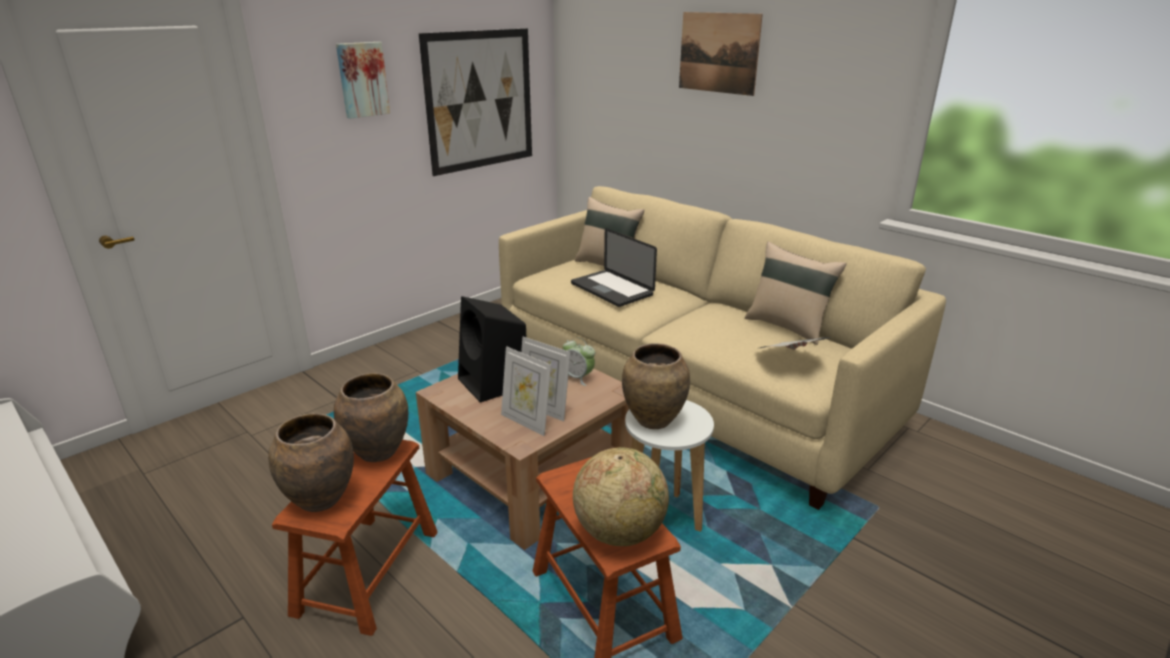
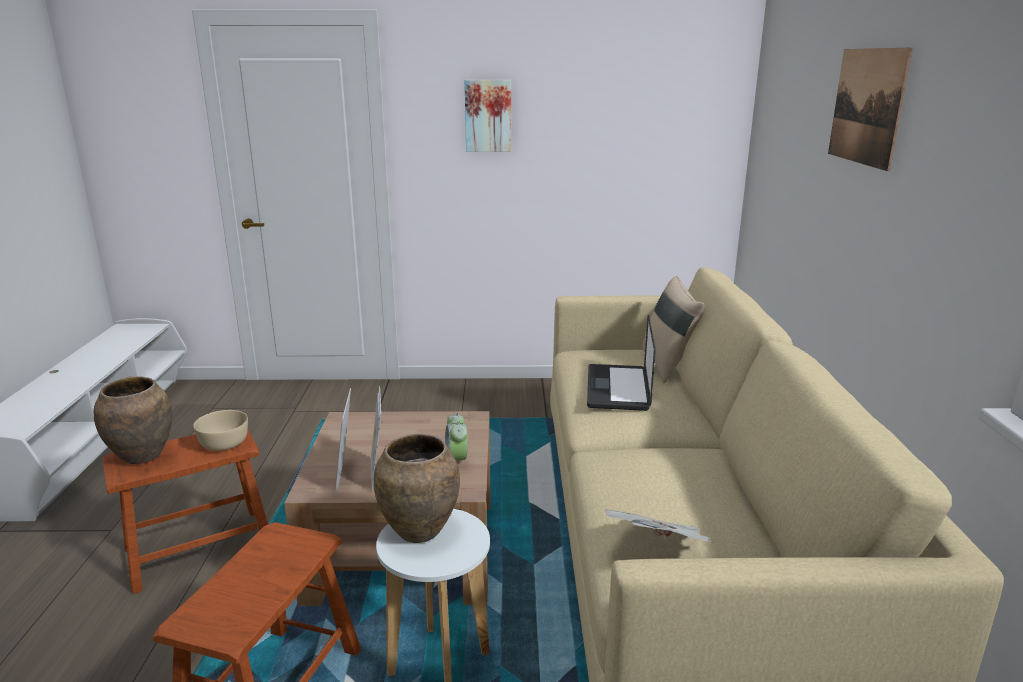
camera: 45 degrees right, 5 degrees down
brown vase [334,373,408,462] -> beige bowl [193,410,248,451]
picture [419,28,532,176] -> none
black speaker [458,296,526,403] -> none
globe [573,447,669,546] -> none
beige pillow [745,242,846,345] -> none

